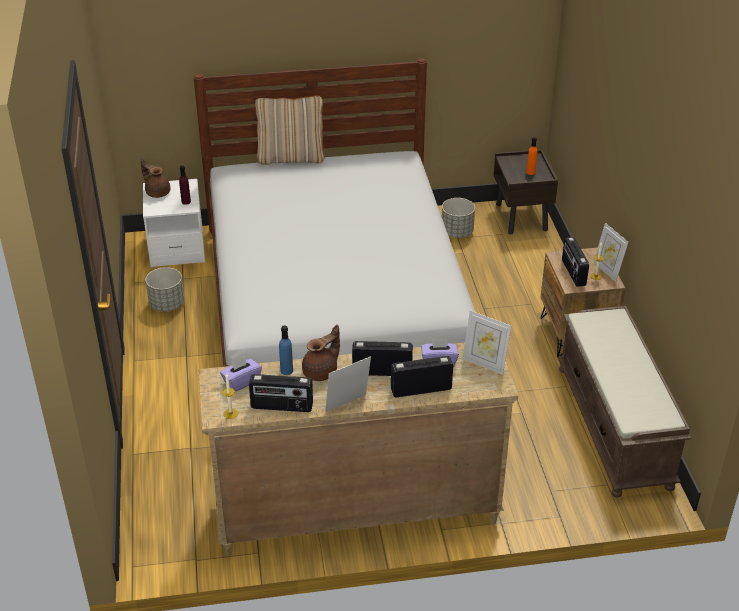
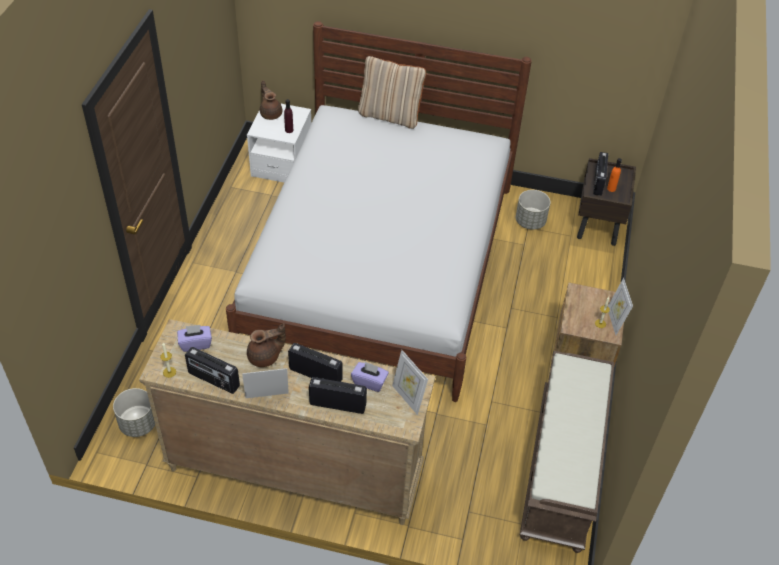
camera: 20 degrees right, 10 degrees up
grey planter [145,267,185,312] -> grey planter moved to [113,388,155,437]
blue bottle [279,325,293,375] -> none
radio [562,237,589,287] -> radio moved to [593,152,608,196]

